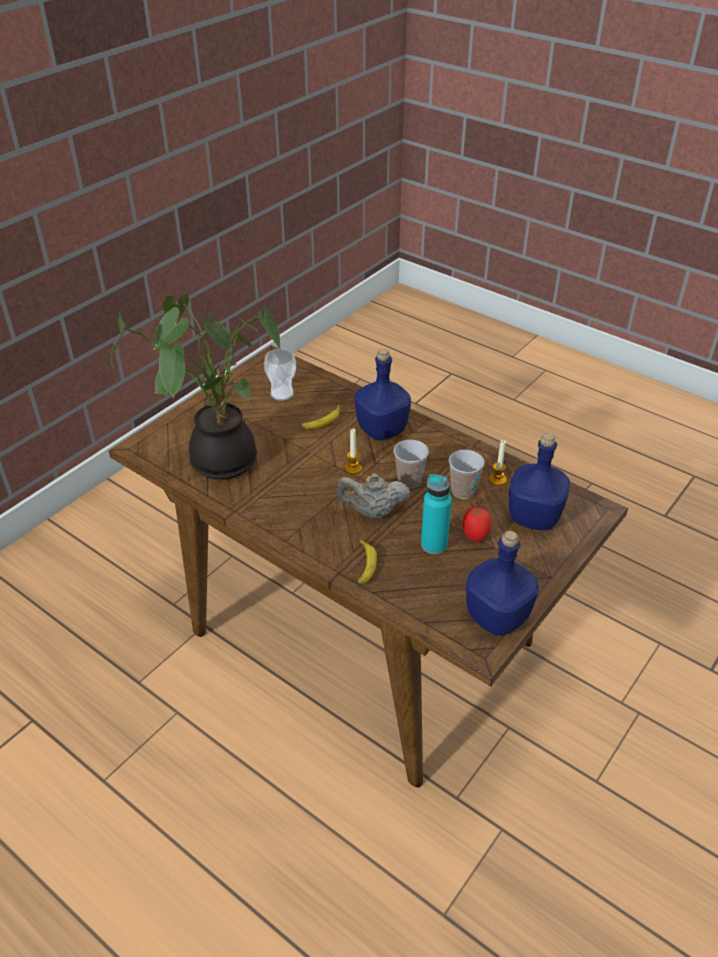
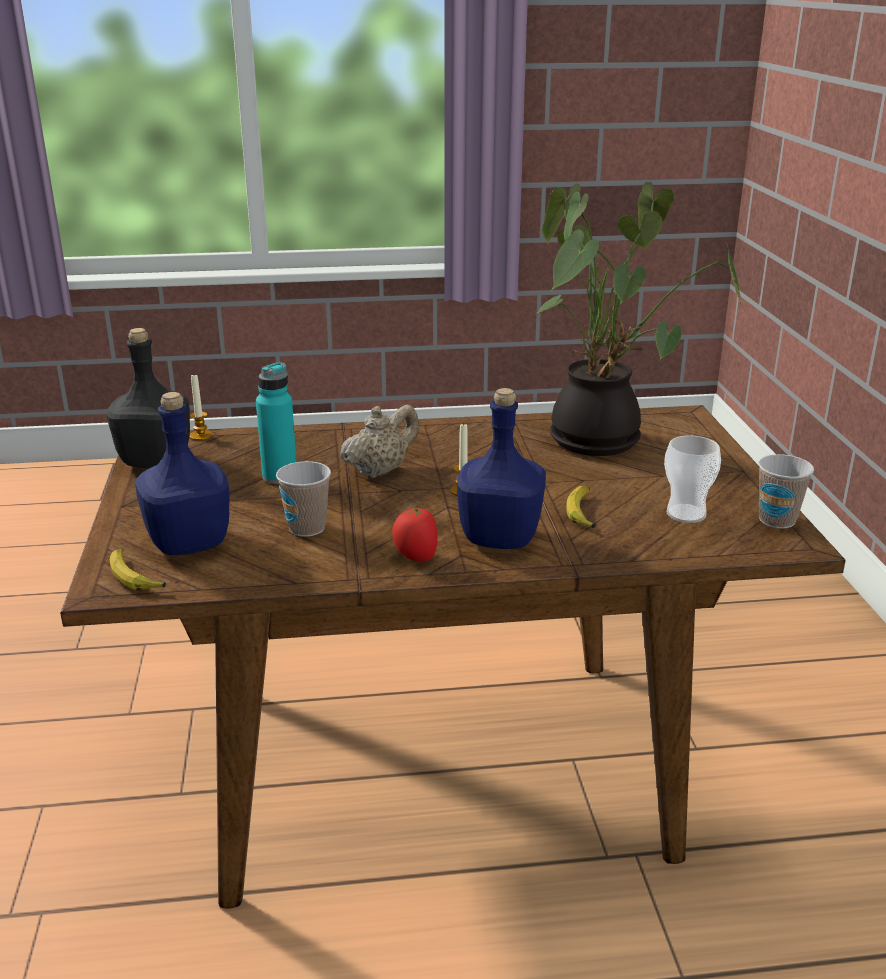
camera: 135 degrees right, 15 degrees down
banana [356,539,377,585] -> banana moved to [110,548,166,591]
cup [394,440,429,488] -> cup moved to [758,454,814,529]
tomato [463,507,492,542] -> tomato moved to [392,507,437,562]
blue bottle [466,531,539,636] -> black bottle [107,328,190,468]
candle [489,440,507,486] -> candle moved to [190,375,212,441]

